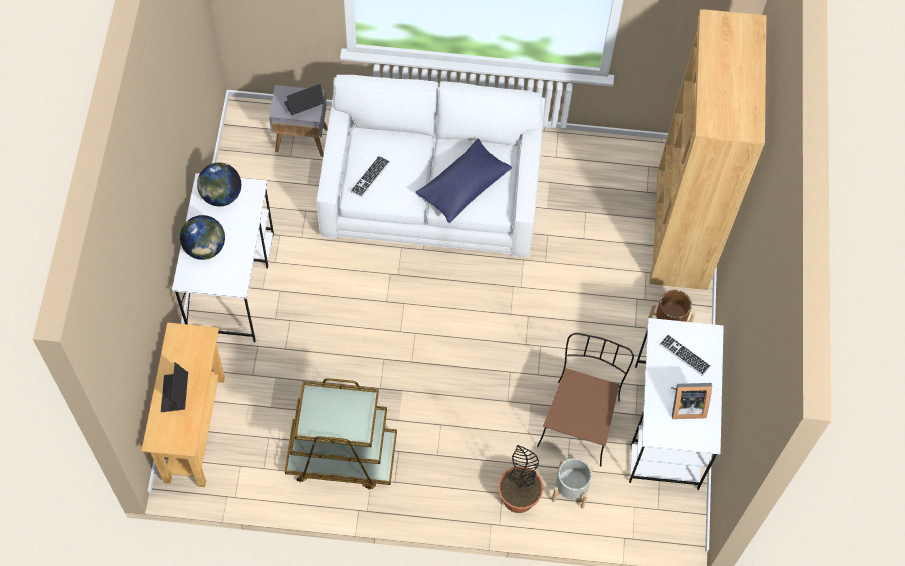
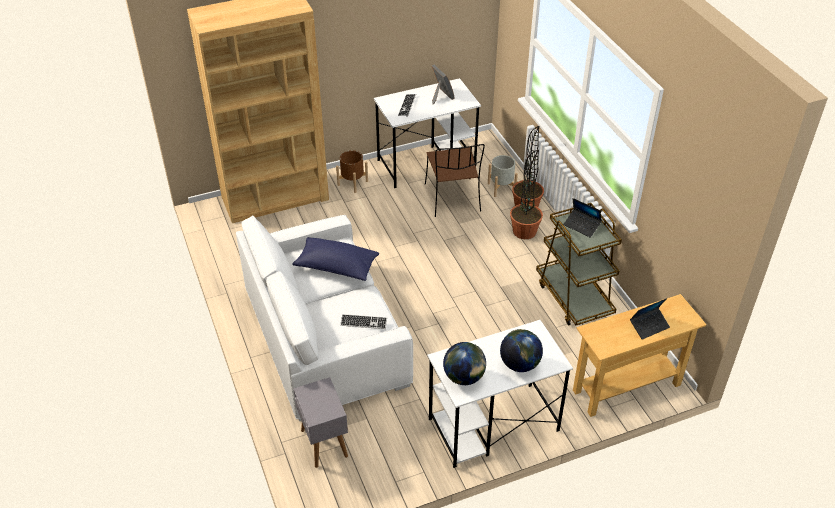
camera: 115 degrees left, 20 degrees down
laptop [284,84,325,115] -> laptop moved to [563,198,602,238]
brown chair [537,333,634,467] -> brown chair turned 90 degrees counterclockwise [425,144,485,217]
none -> potted plant [510,150,543,239]

